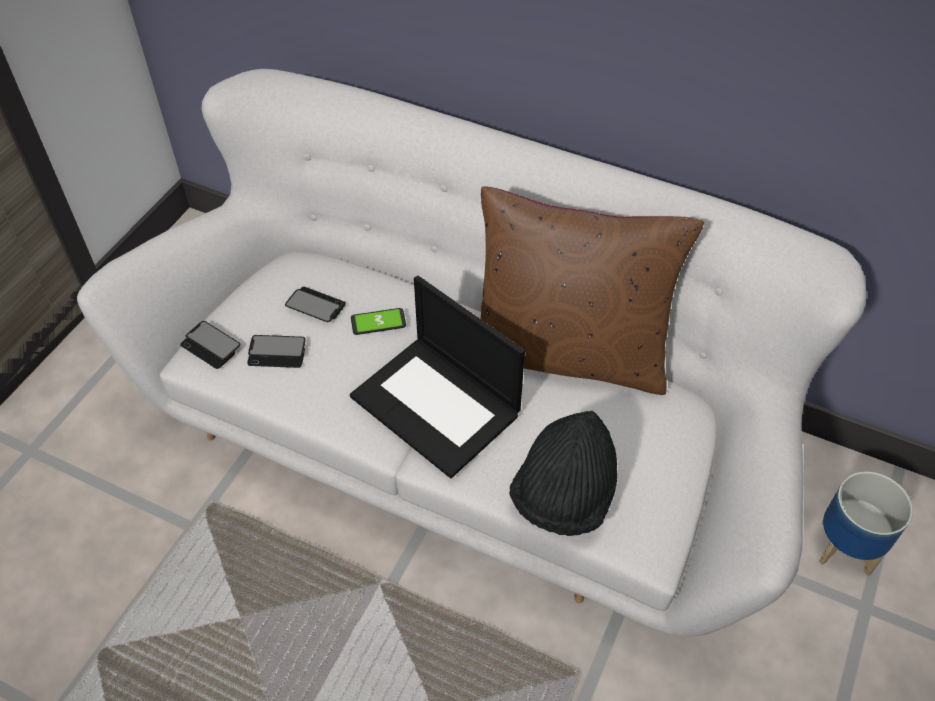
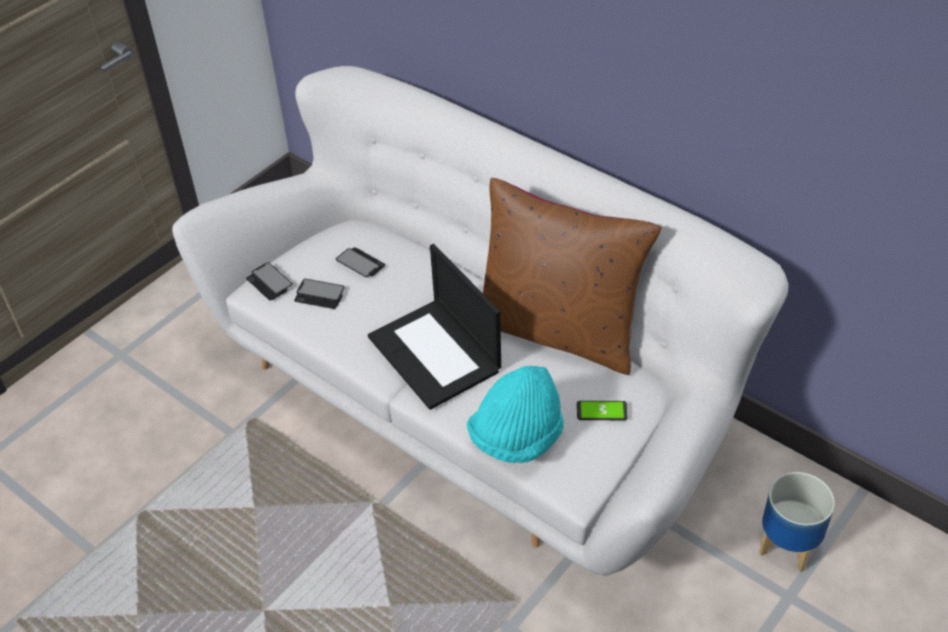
camera: 15 degrees right, 5 degrees down
phone [351,308,406,335] -> phone moved to [577,401,628,420]
black hat [509,411,617,536] -> turquoise hat [467,366,564,463]

